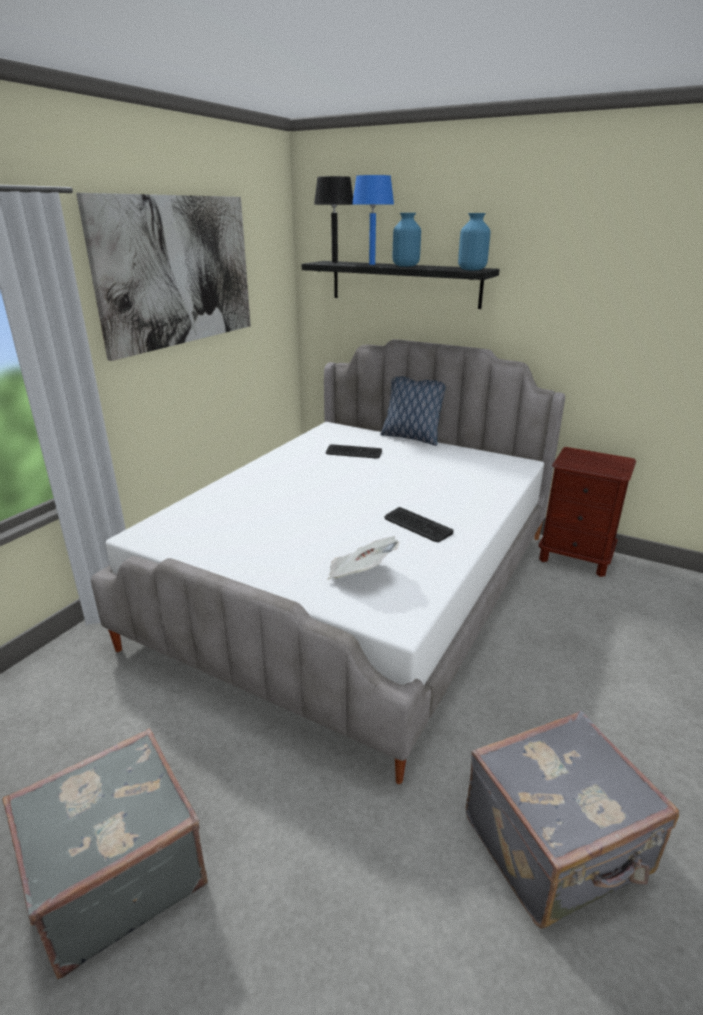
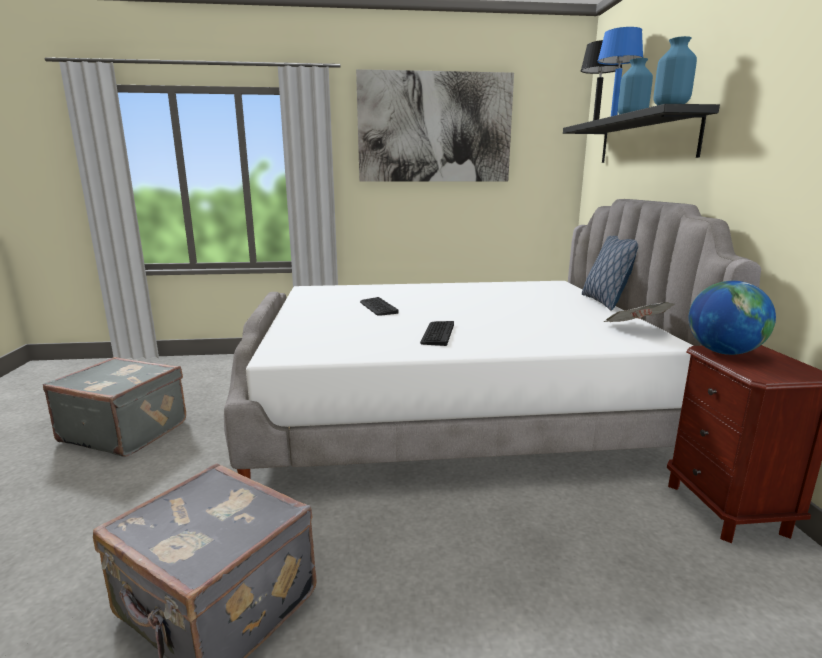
camera: 55 degrees right, 10 degrees down
keyboard [326,444,382,458] -> keyboard moved to [360,297,398,316]
newspaper [327,536,399,580] -> newspaper moved to [603,302,675,322]
none -> globe [688,281,776,355]

